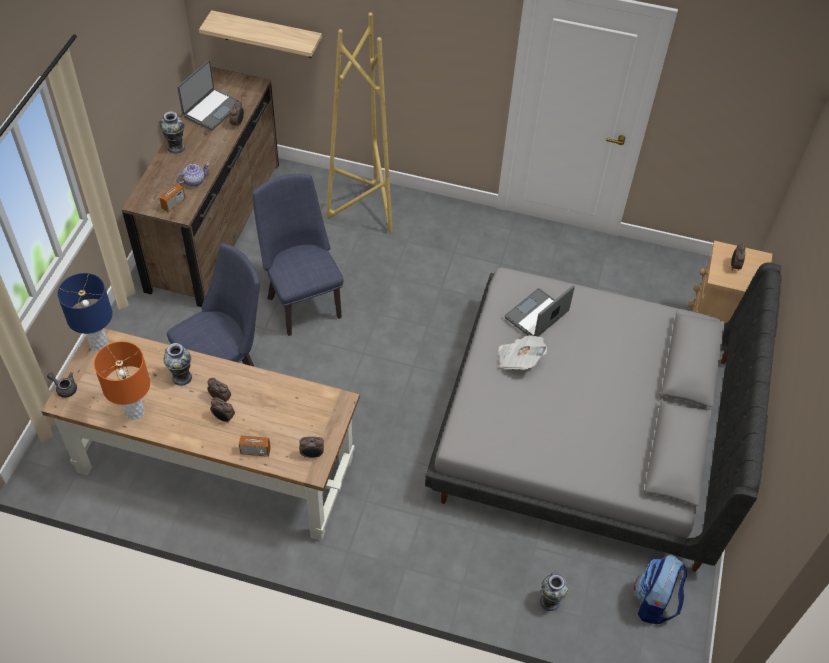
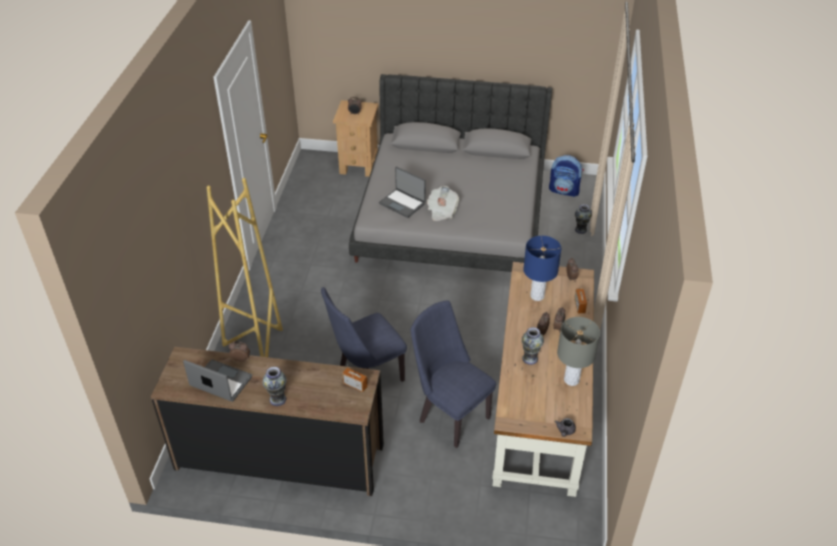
camera: 95 degrees left, 10 degrees down
blue table lamp [57,273,113,351] -> blue table lamp moved to [523,236,561,301]
orange table lamp [94,341,150,420] -> grey table lamp [557,317,600,386]
teapot [176,163,210,187] -> none
shelf [199,10,322,58] -> none

